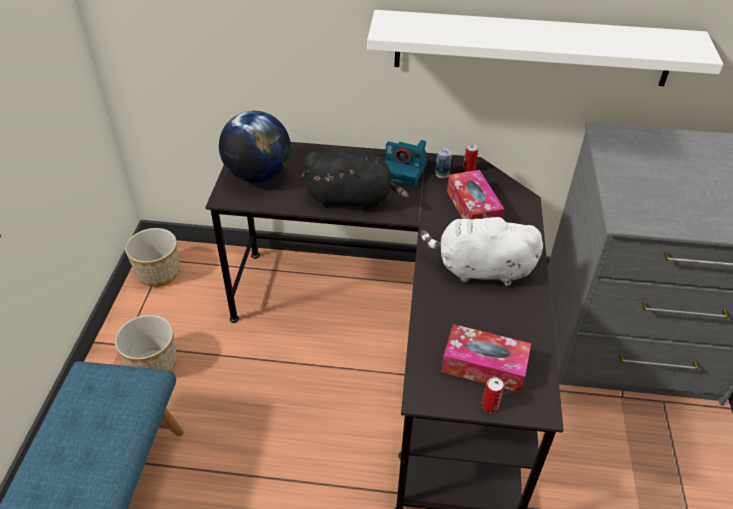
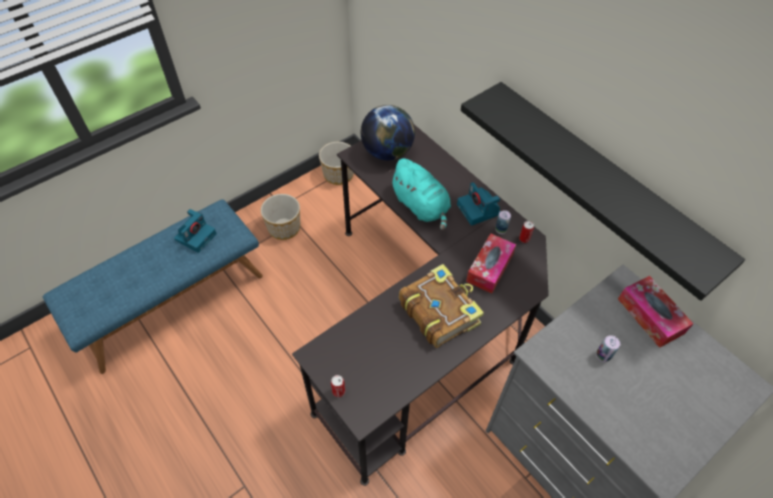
camera: 45 degrees right, 10 degrees up
black plush toy [302,150,409,211] -> turquoise plush toy [389,158,451,231]
white shelf [367,10,723,86] -> black shelf [461,82,745,301]
white plush toy [420,211,543,286] -> book [399,264,484,348]
tissue box [441,324,531,393] -> tissue box moved to [618,276,693,348]
none -> camera [174,209,217,253]
none -> can [596,335,620,362]

